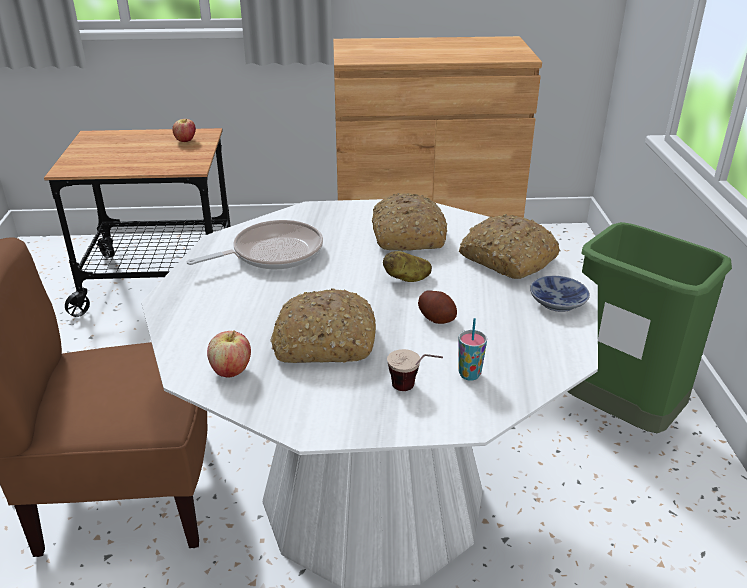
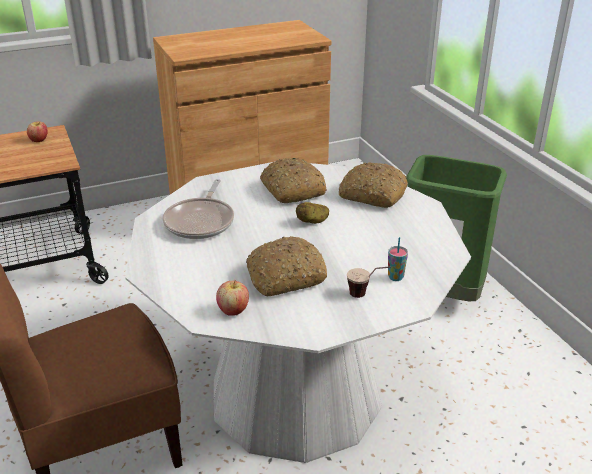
camera: 20 degrees left, 0 degrees up
frying pan [187,220,323,270] -> frying pan turned 150 degrees clockwise [163,179,234,239]
potato [418,290,457,324] -> none
bowl [530,276,590,312] -> none

